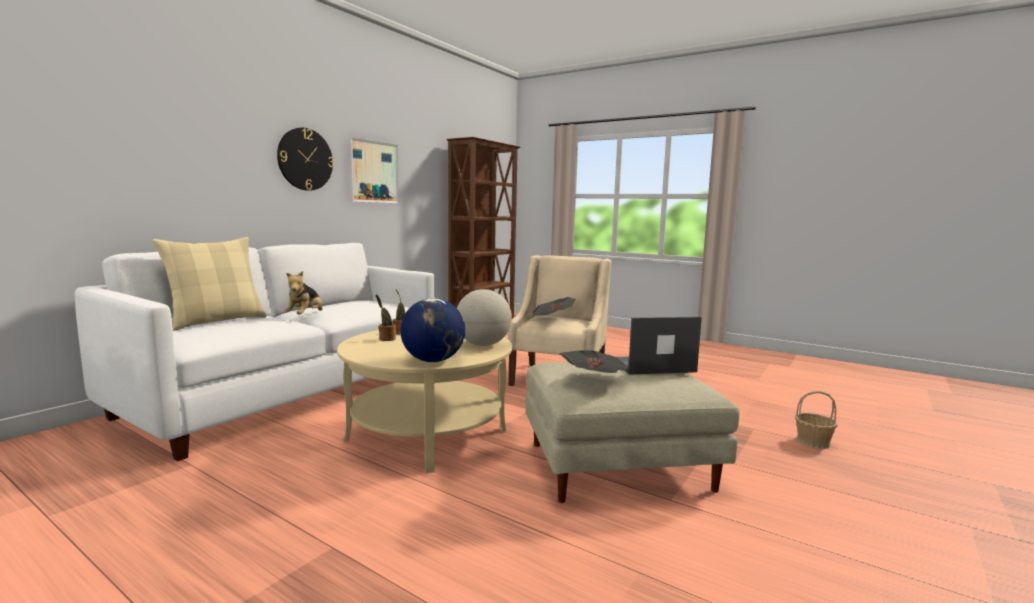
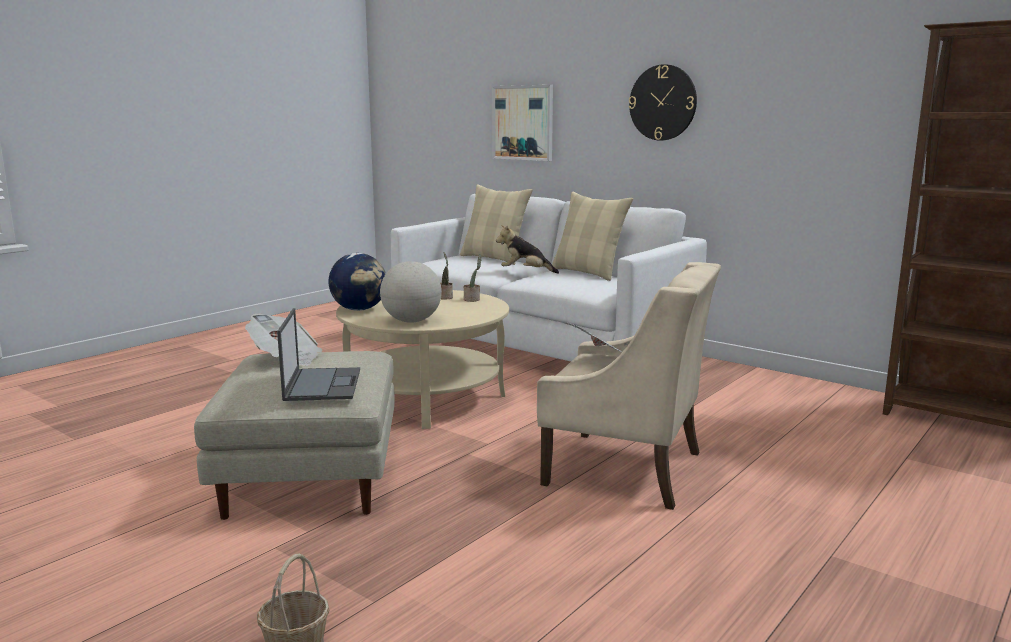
camera: 95 degrees right, 5 degrees up
picture [348,137,399,203] -> picture moved to [492,85,553,161]
none -> beige pillow [552,192,633,281]

